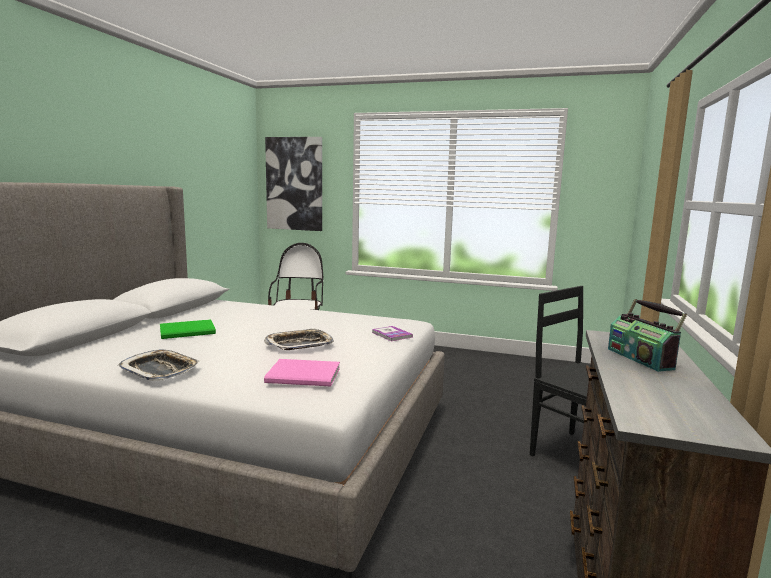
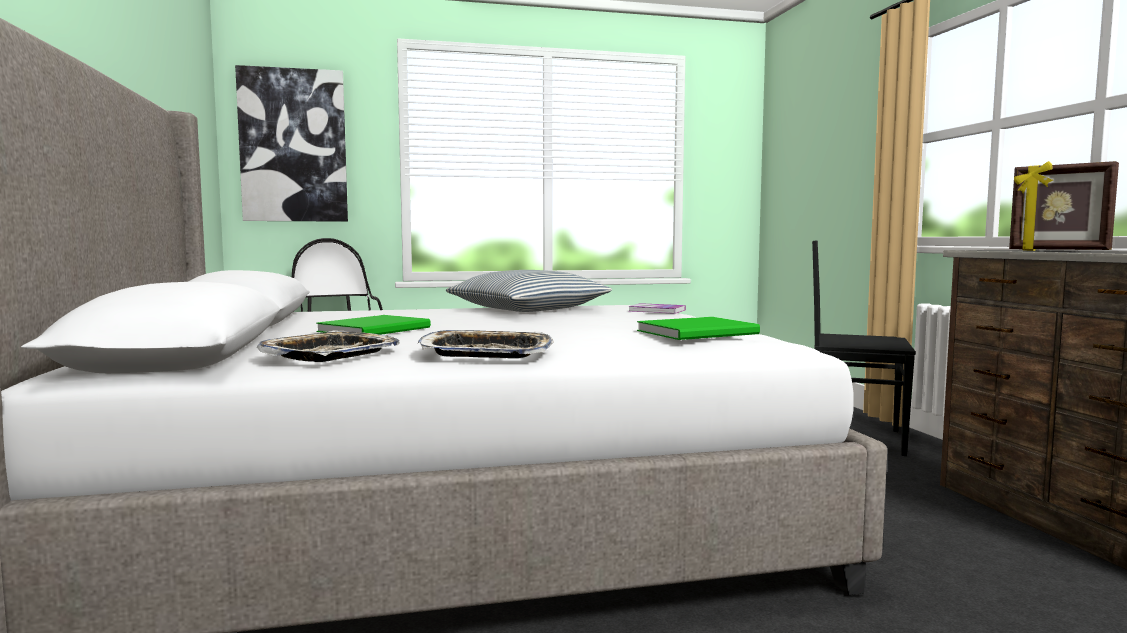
camera: 30 degrees left, 5 degrees down
tray [264,328,334,350] -> tray moved to [257,331,400,362]
pink book [264,359,340,386] -> green book [637,317,760,340]
radio [608,299,687,372] -> picture frame [1009,161,1119,251]
none -> pillow [446,270,612,312]

